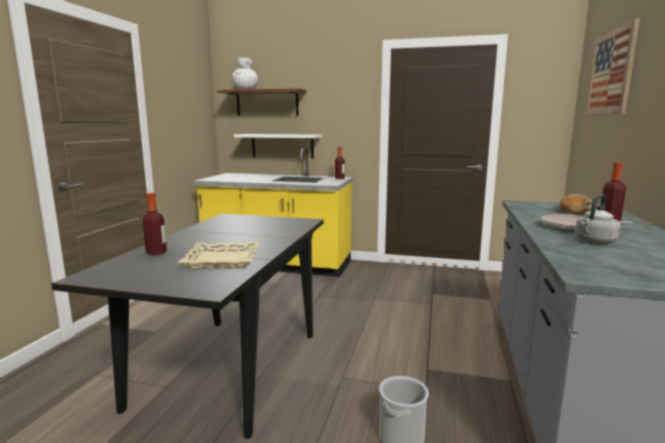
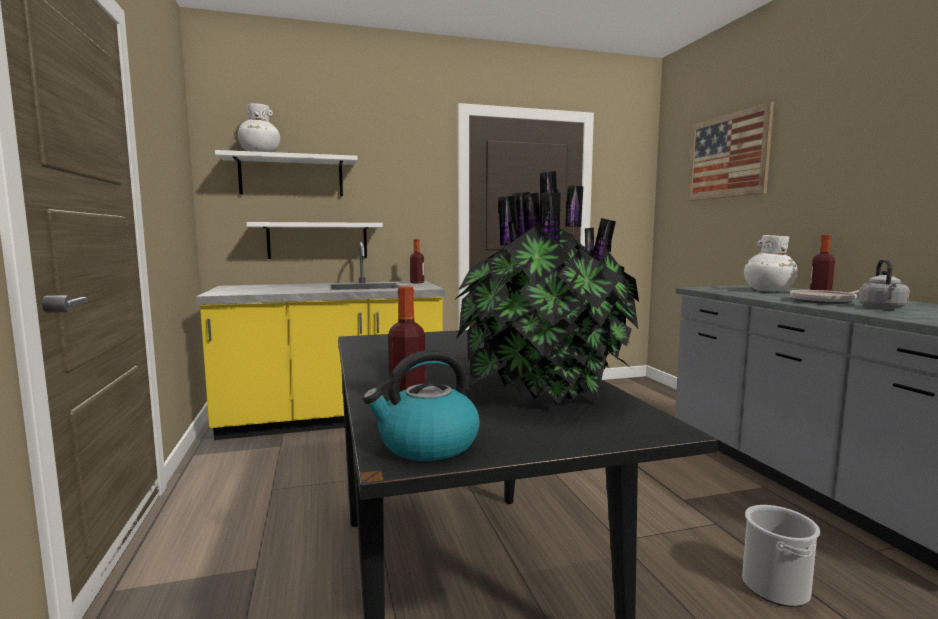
camera: 30 degrees left, 5 degrees down
beige tray [178,242,260,269] -> potted plant [454,171,639,404]
brown shelf [217,88,307,116] -> white shelf [215,150,358,196]
bread [559,194,591,214] -> white vase [744,235,797,291]
none -> kettle [363,350,480,461]

